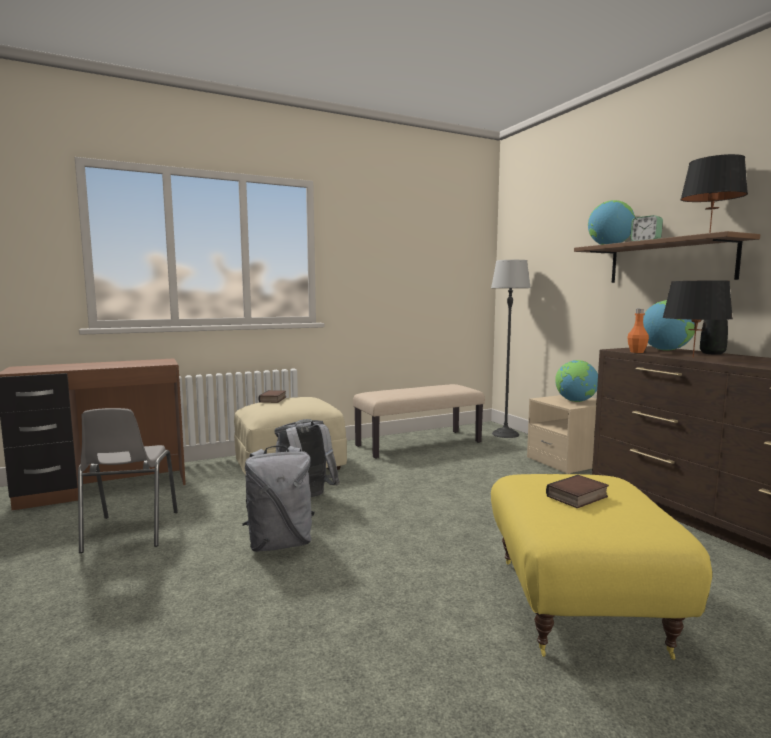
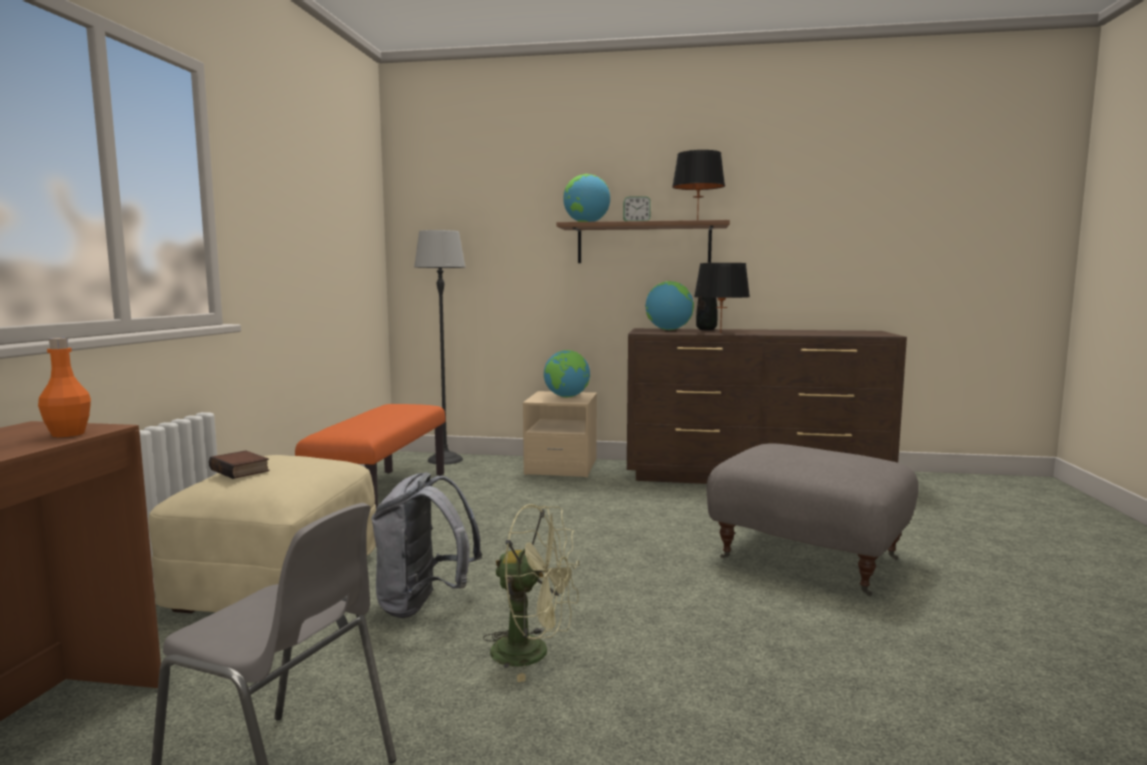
camera: 55 degrees left, 0 degrees up
grey backpack [242,445,315,552] -> green fan [483,504,580,682]
beige bench [353,384,485,458] -> orange bench [295,404,445,508]
yellow ottoman [491,474,712,660] -> grey ottoman [707,443,919,596]
book [546,475,609,508] -> none
orange bottle [627,309,649,353] -> orange bottle moved to [38,338,91,437]

